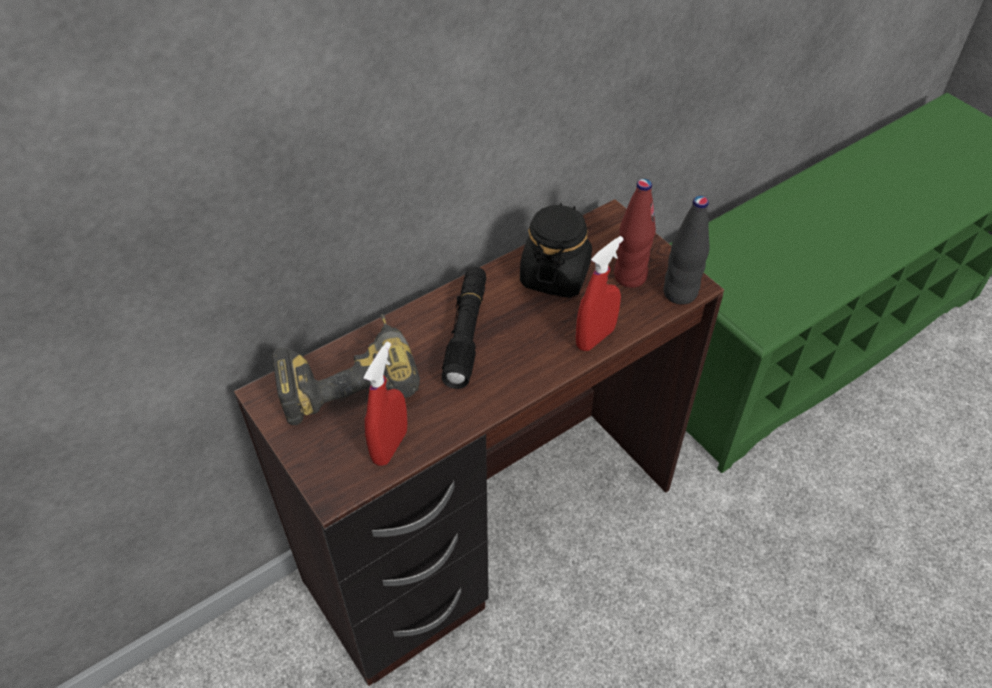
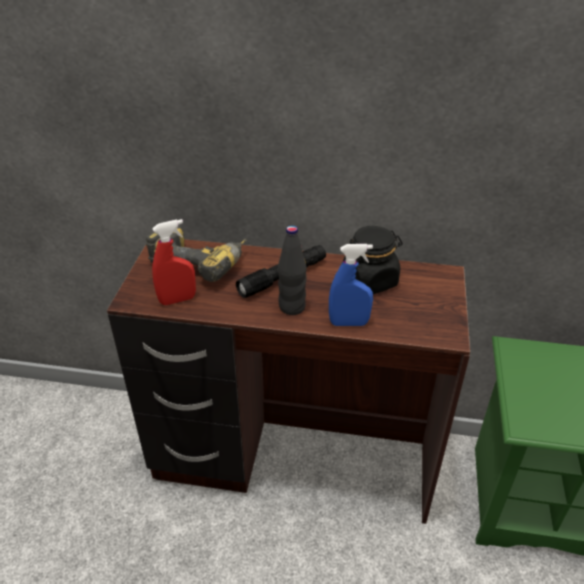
camera: 45 degrees right, 10 degrees down
red spray bottle [576,236,624,351] -> blue spray bottle [329,244,373,326]
red bottle [614,179,656,288] -> none
black bottle [663,196,710,305] -> black bottle moved to [278,225,307,315]

